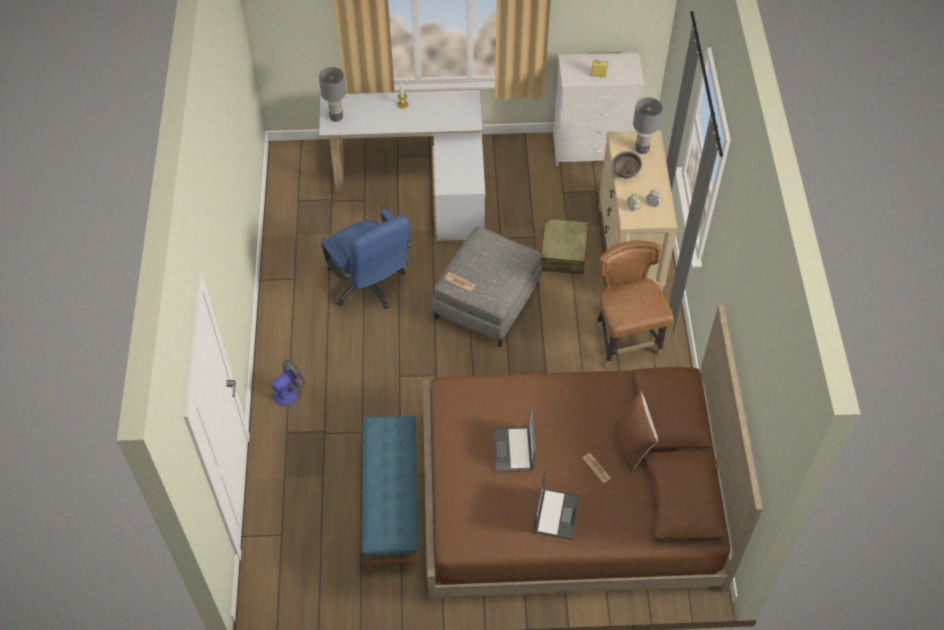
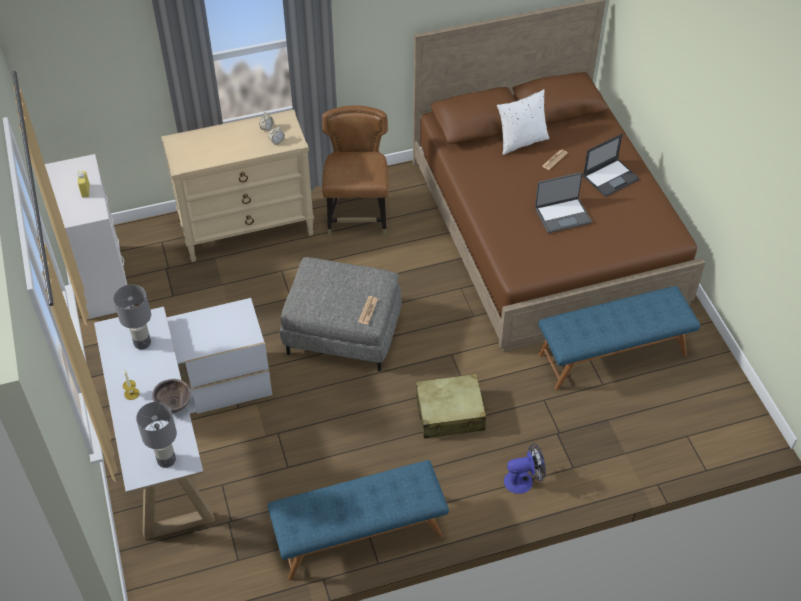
camera: 105 degrees left, 5 degrees down
fan [271,359,305,406] -> fan turned 135 degrees clockwise [504,443,545,494]
blue office chair [321,208,412,309] -> none
laptop [534,471,580,540] -> laptop turned 150 degrees clockwise [583,134,640,197]
beige suitcase [540,219,588,274] -> beige suitcase moved to [416,374,488,438]
brown chair [595,240,674,366] -> brown chair turned 120 degrees clockwise [322,105,389,235]
brown bowl [612,151,642,179] -> brown bowl moved to [152,379,191,413]
brown pillow [615,391,658,473] -> white pillow [497,89,549,155]
grey table lamp [633,97,662,154] -> grey table lamp moved to [113,284,151,350]
none -> blue bench [267,460,449,580]

